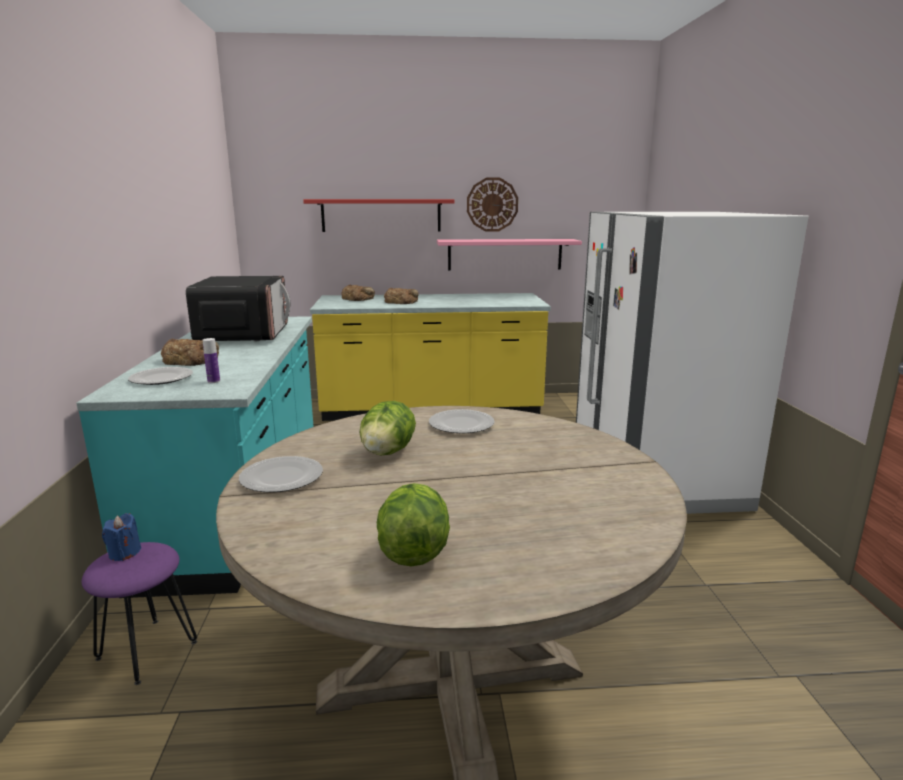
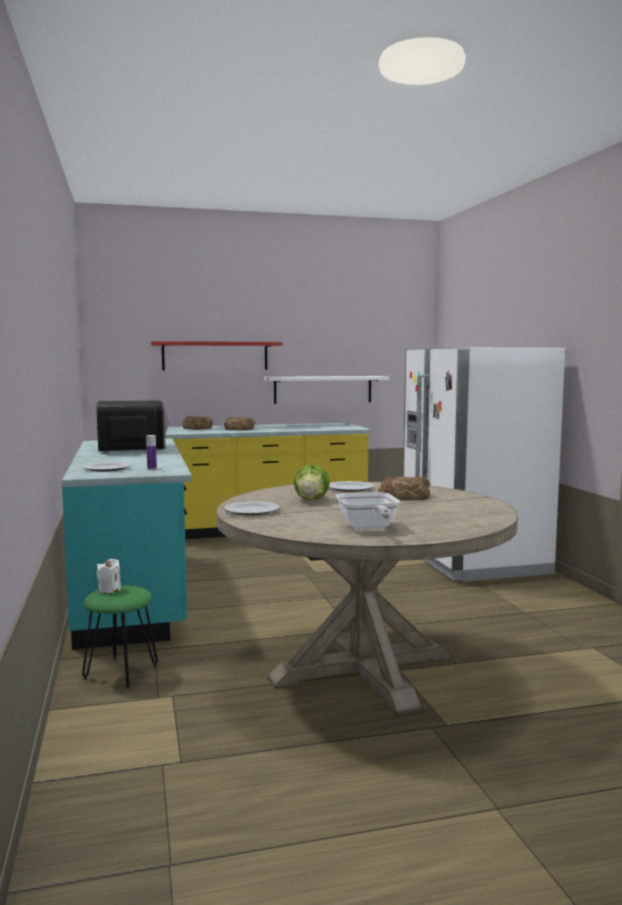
camera: 10 degrees left, 10 degrees down
purple stool [81,542,197,685] -> green stool [82,585,158,688]
blue candle [102,513,141,561] -> white candle [97,559,121,593]
bread [161,339,219,366] -> bread moved to [378,477,431,500]
lettuce [377,483,450,567] -> frying pan [336,492,400,530]
pink shelf [437,239,582,270] -> white shelf [264,376,390,404]
wall clock [467,178,518,232] -> none

